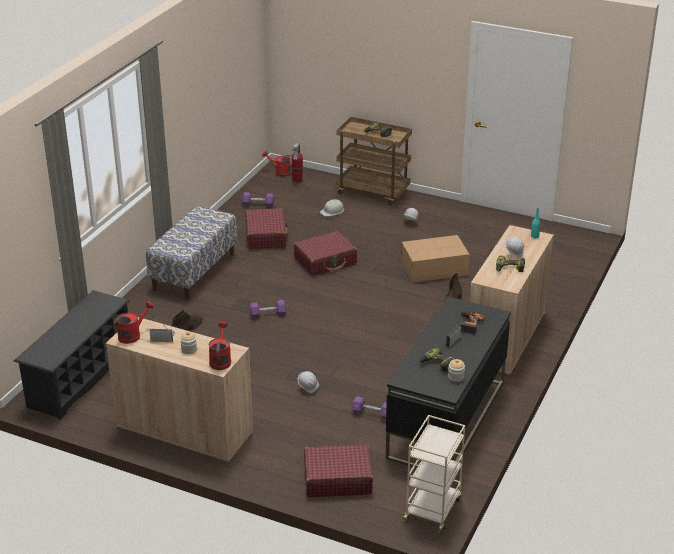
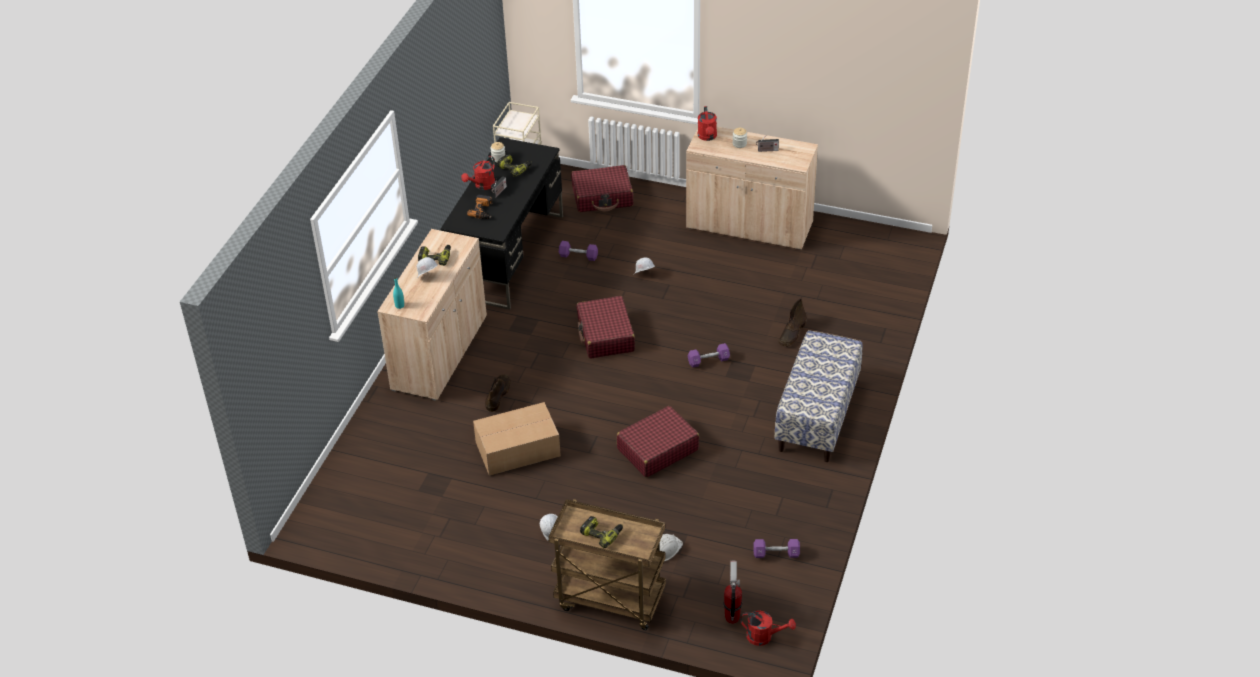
camera: 175 degrees right, 10 degrees up
black shoe rack [14,290,130,420] -> none
red watering can [113,301,154,344] -> red watering can moved to [461,156,495,190]
red suitcase [245,208,288,249] -> red suitcase moved to [577,296,635,359]

